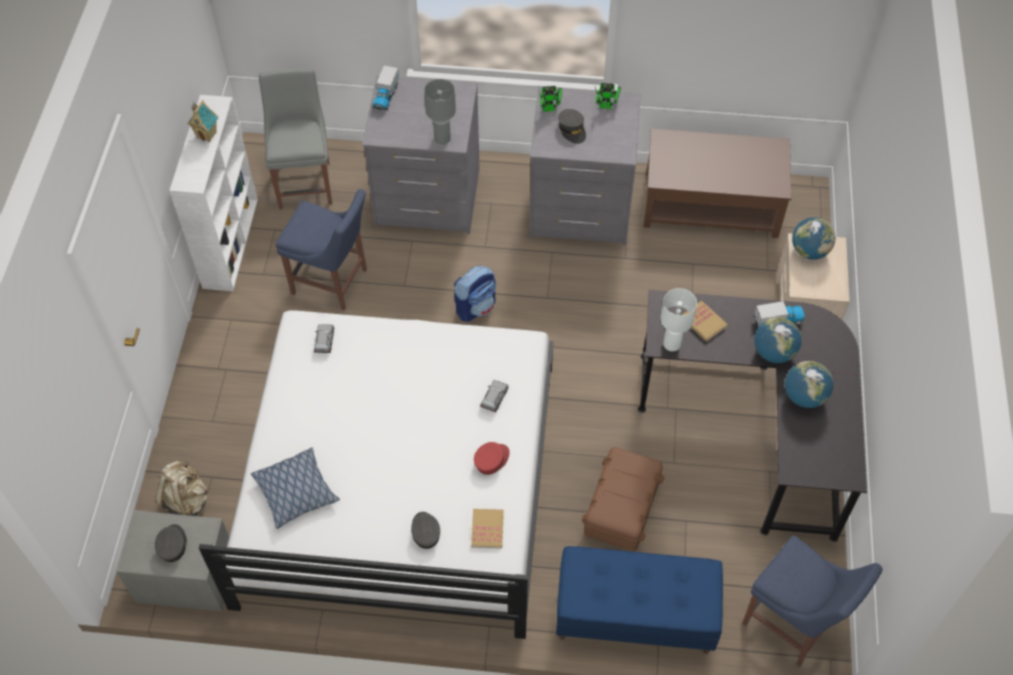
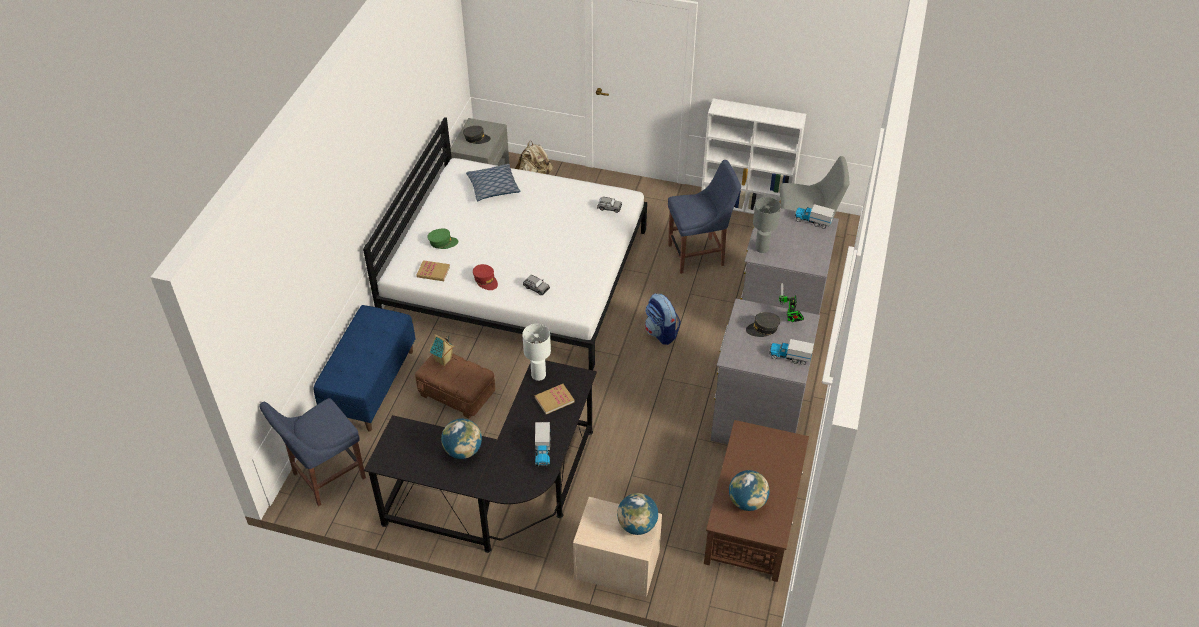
camera: 100 degrees right, 10 degrees down
toy house [187,100,218,142] -> toy house moved to [429,334,455,366]
blue chair [276,189,367,311] -> blue chair turned 135 degrees counterclockwise [668,160,741,274]
grey cap [411,512,440,549] -> green cap [427,229,458,249]
toy robot [595,83,621,109] -> toy truck [769,339,814,365]
globe [755,317,802,363] -> globe moved to [729,470,770,511]

